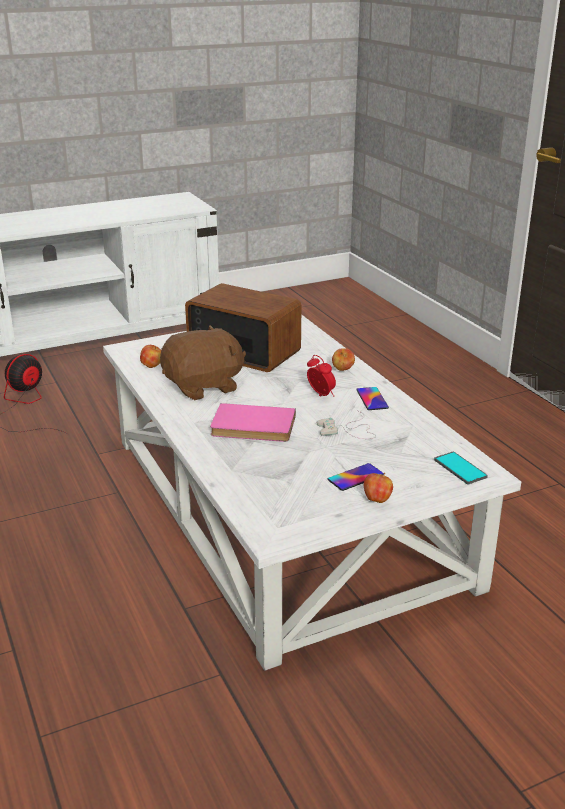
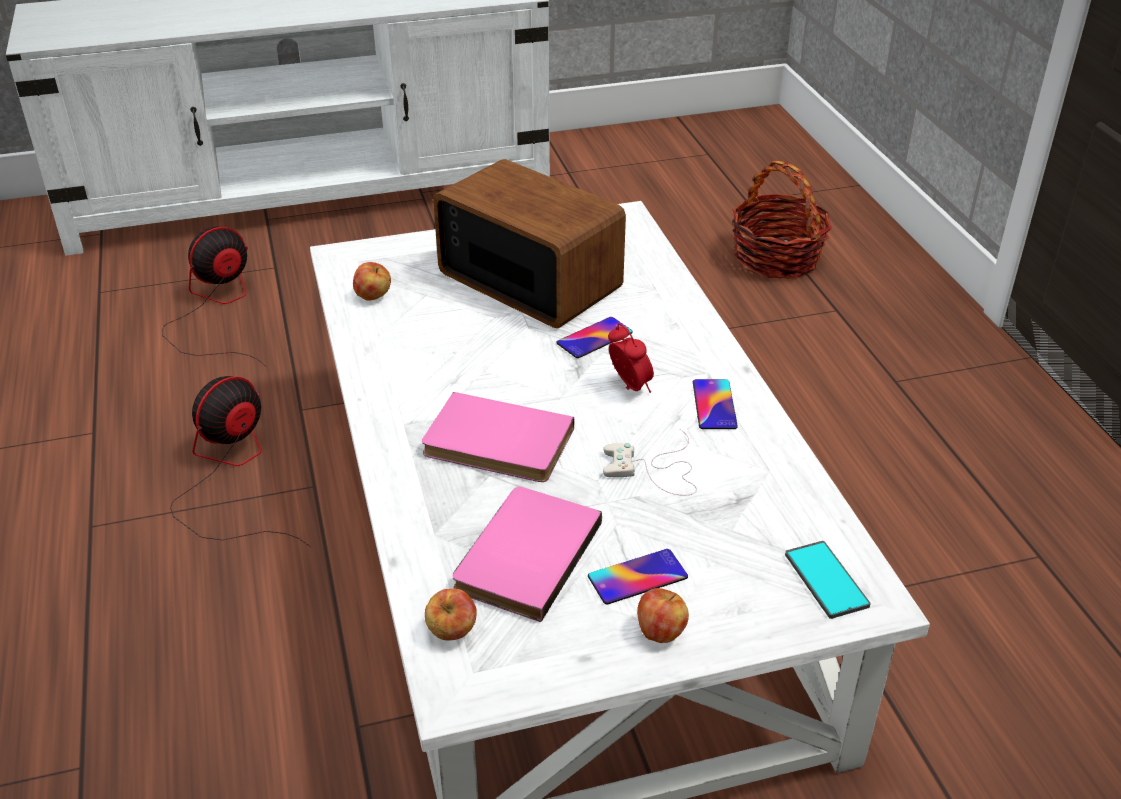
camera: 10 degrees right, 10 degrees up
brown plush toy [160,325,246,400] -> none
apple [332,348,355,371] -> apple moved to [425,589,477,640]
none -> fan [170,376,311,547]
none -> pink book [452,487,602,622]
none -> phone [557,317,633,358]
none -> basket [732,161,832,279]

